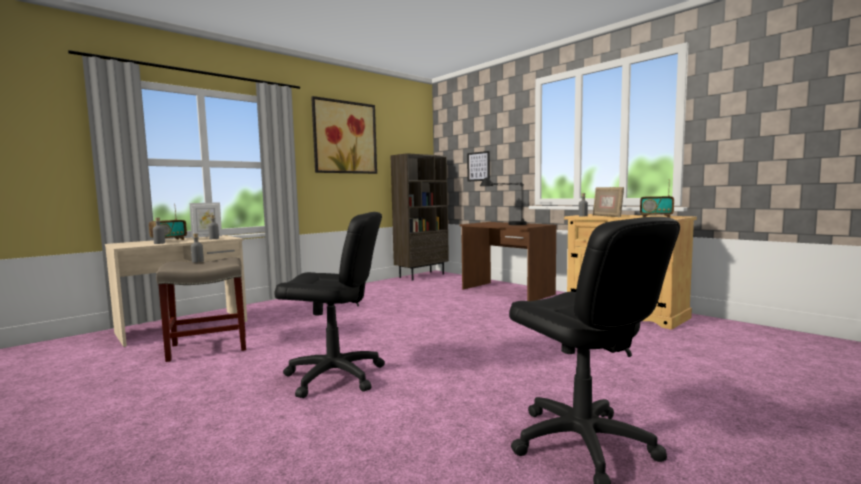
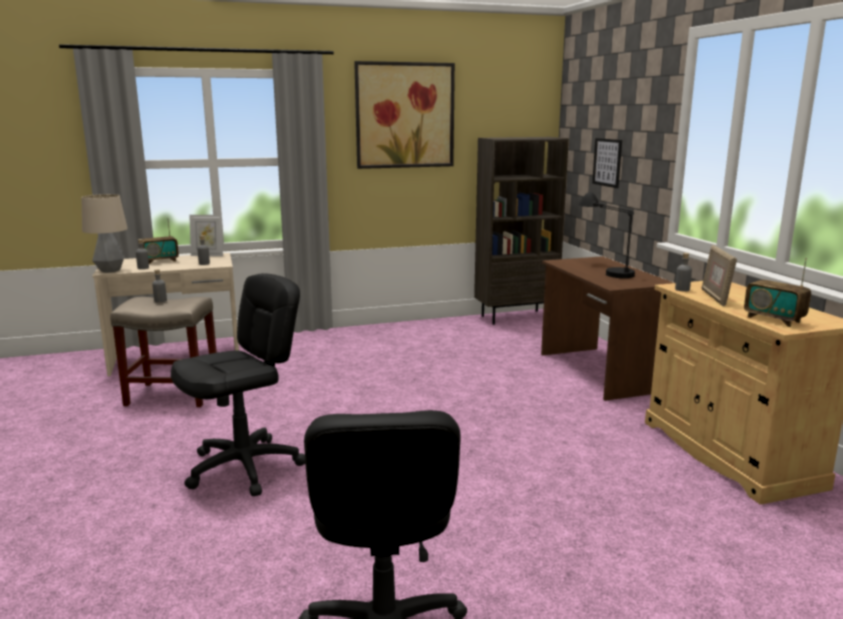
camera: 25 degrees right, 10 degrees up
black office chair [274,212,385,398] -> black office chair turned 75 degrees counterclockwise [171,273,305,496]
none -> table lamp [81,194,128,273]

